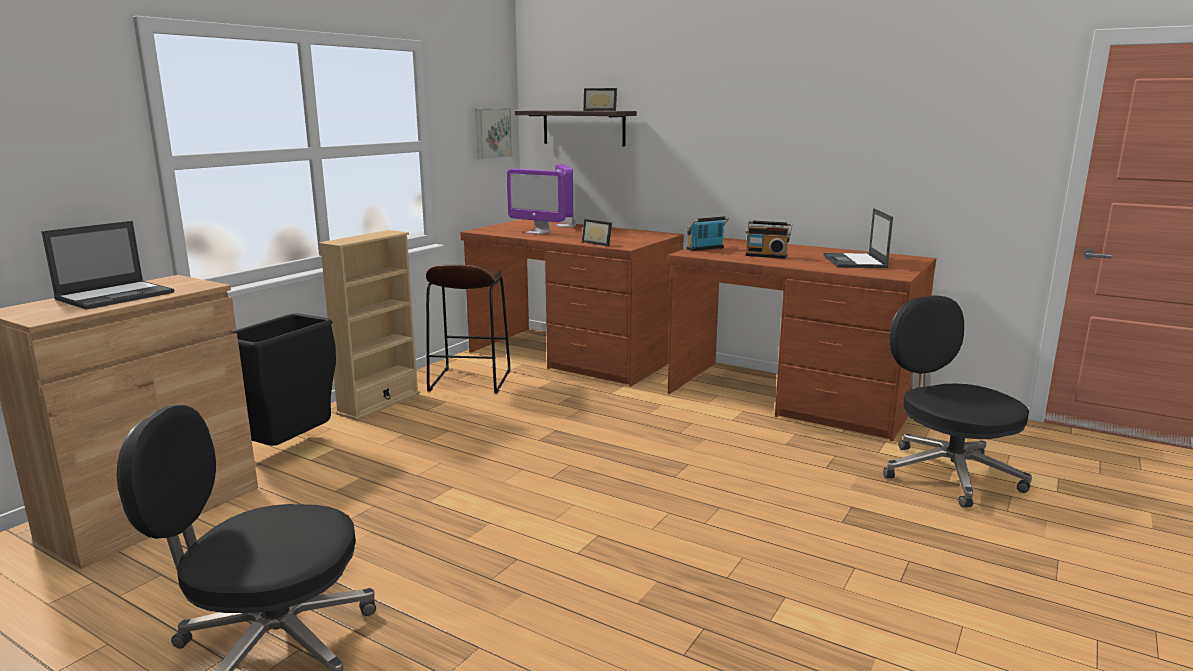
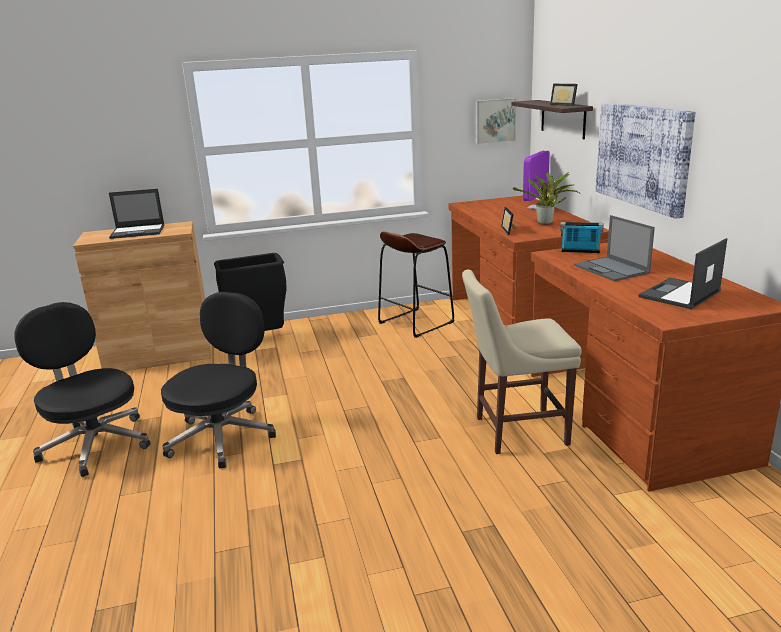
camera: 45 degrees right, 5 degrees up
beige bookcase [319,230,420,421] -> none
monitor [507,169,566,235] -> none
radio [745,220,792,259] -> laptop [574,215,655,281]
black office chair [883,295,1032,508] -> black office chair moved to [161,292,276,468]
none -> beige chair [462,269,582,454]
none -> potted plant [513,172,579,225]
none -> picture [596,103,695,219]

